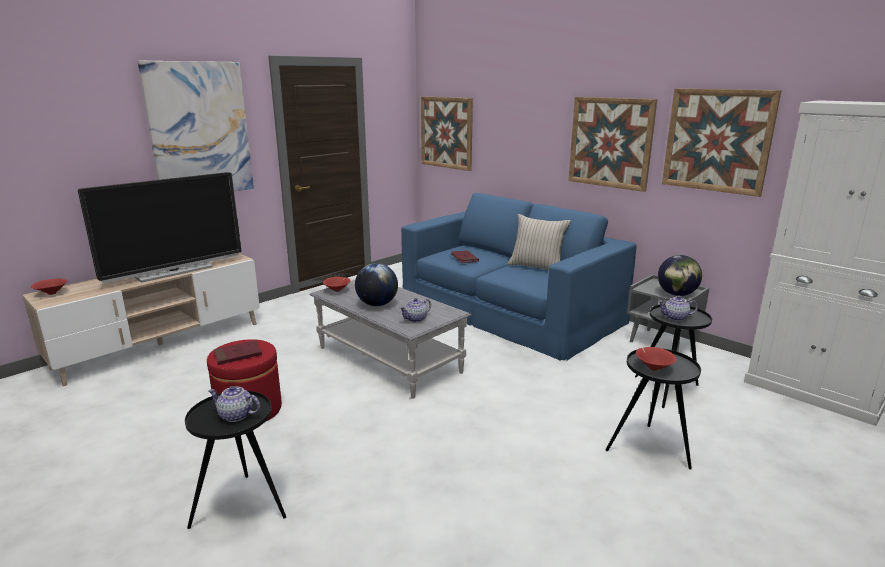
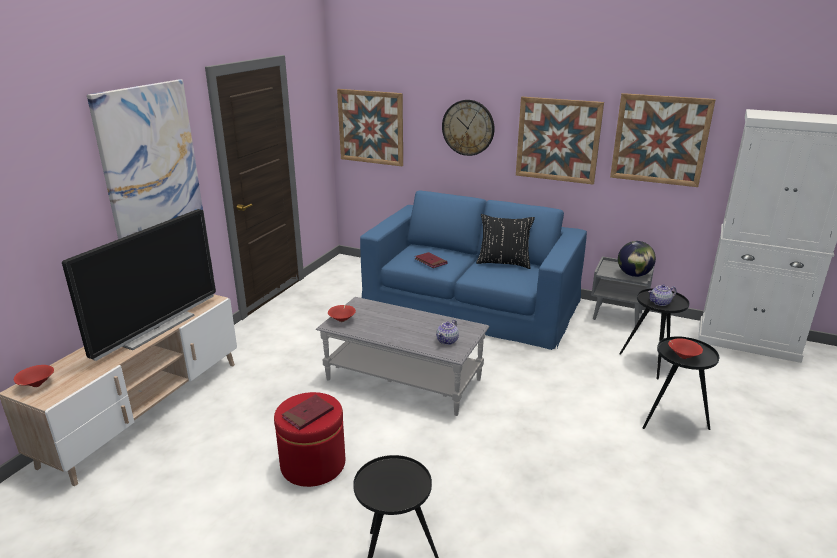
camera: 20 degrees left, 5 degrees up
teapot [208,386,260,422] -> none
globe [355,263,398,306] -> none
beige pillow [508,214,571,270] -> black pillow [476,214,535,269]
none -> wall clock [442,100,495,156]

